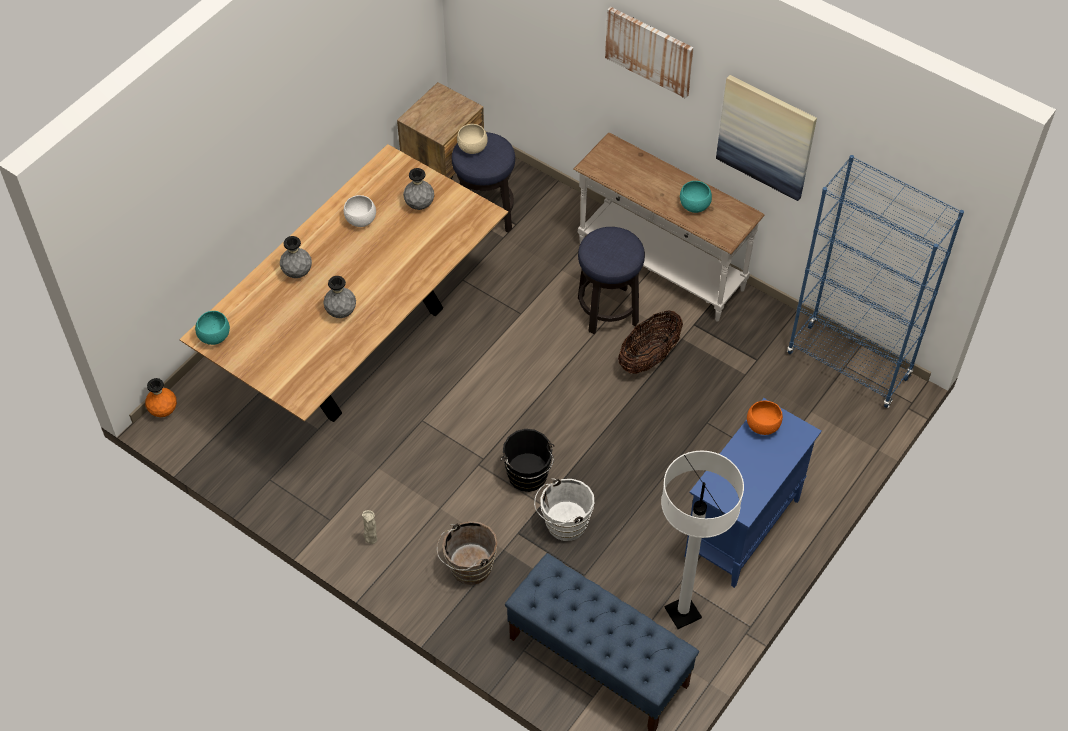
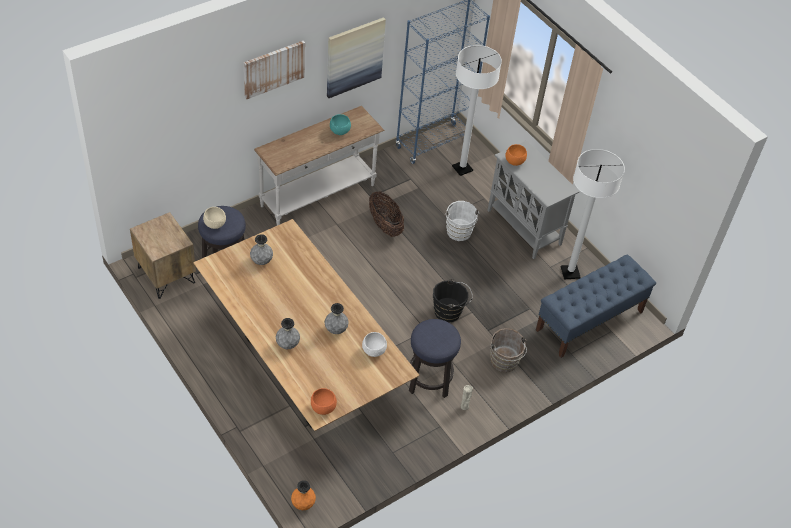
camera: 75 degrees left, 5 degrees down
turquoise bowl [195,311,230,345] -> orange bowl [311,388,337,415]
white bowl [344,195,376,227] -> white bowl moved to [362,332,387,357]
white bucket [534,478,594,541] -> white bucket moved to [445,201,479,241]
stool [578,227,645,334] -> stool moved to [409,319,461,398]
blue cabinet [684,398,822,588] -> grey cabinet [487,140,579,259]
none -> white floor lamp [452,45,502,176]

